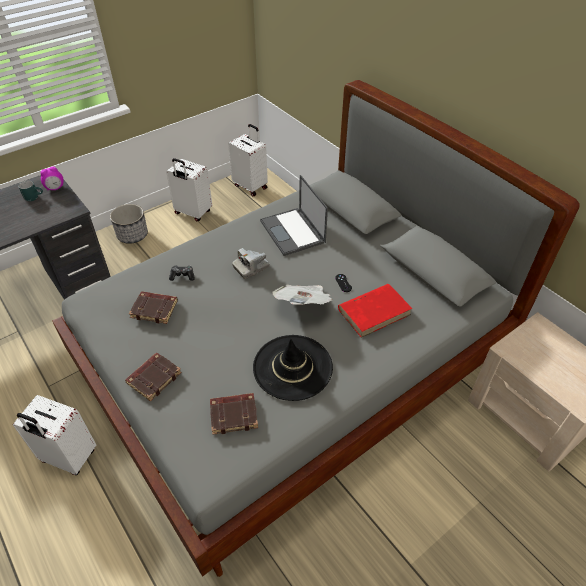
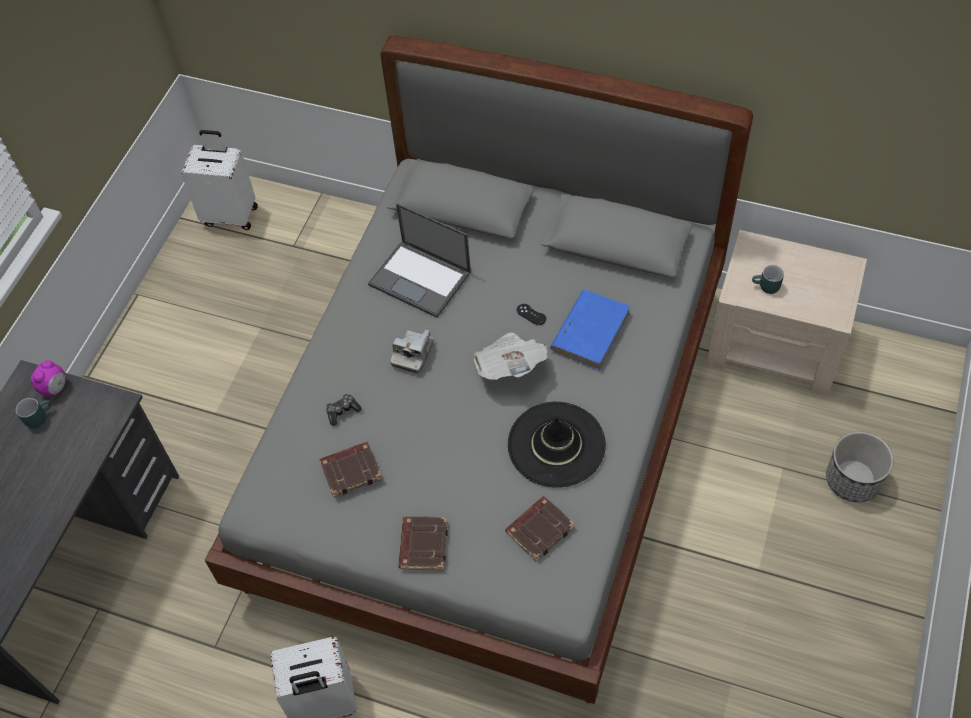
camera: 30 degrees left, 10 degrees up
planter [110,204,148,244] -> planter moved to [826,431,894,502]
white suitcase [166,158,212,221] -> none
red book [338,284,413,338] -> blue book [550,290,631,370]
none -> turquoise mug [752,265,784,294]

